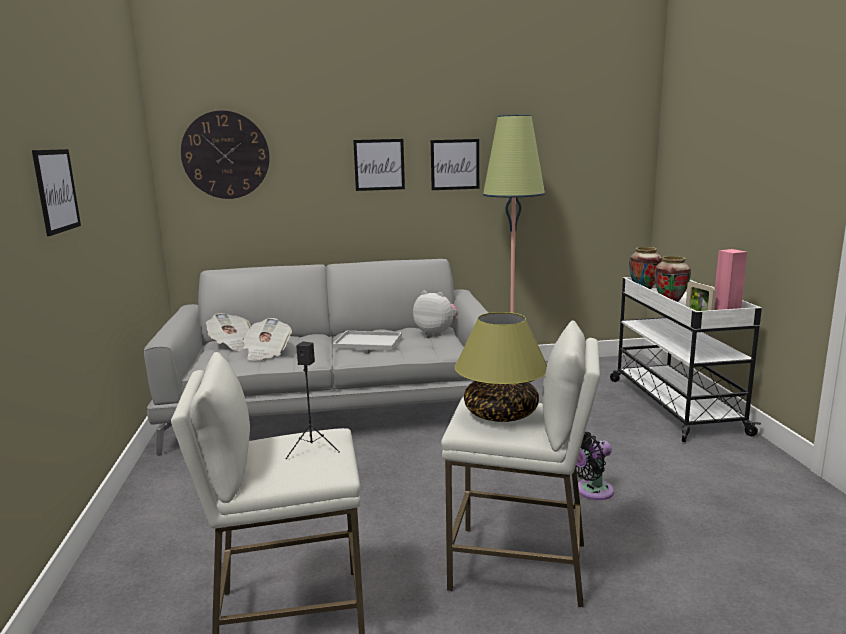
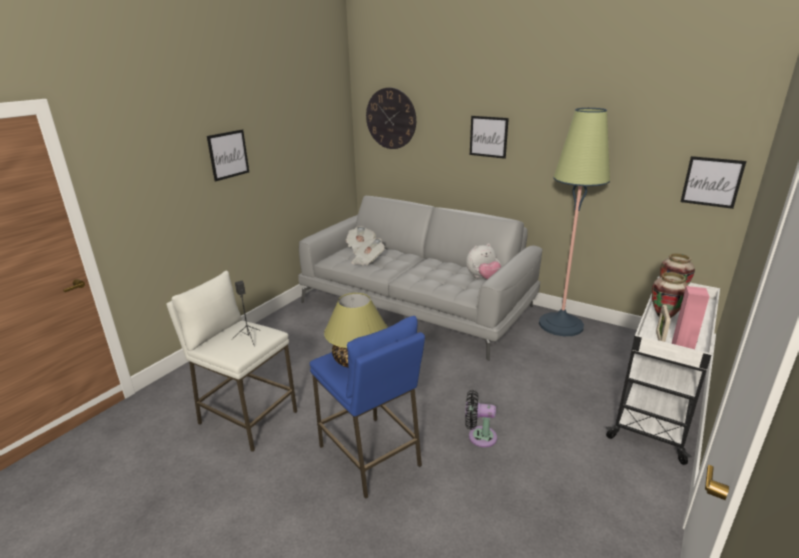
camera: 40 degrees right, 10 degrees up
white tray [333,331,402,350] -> none
plush toy [413,291,457,336] -> plush toy turned 90 degrees clockwise [466,244,501,279]
picture [431,139,479,190] -> picture moved to [680,156,746,209]
white stool [441,320,600,607] -> blue stool [310,316,425,499]

